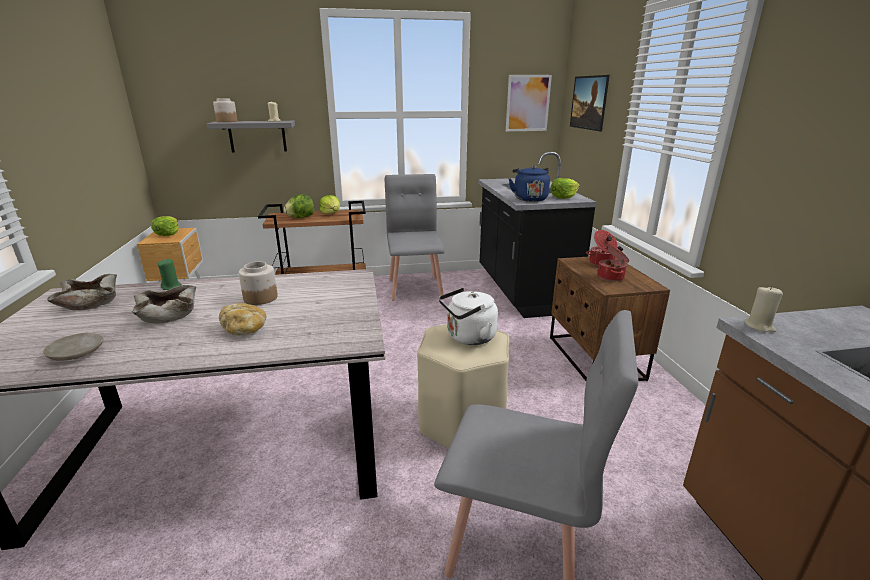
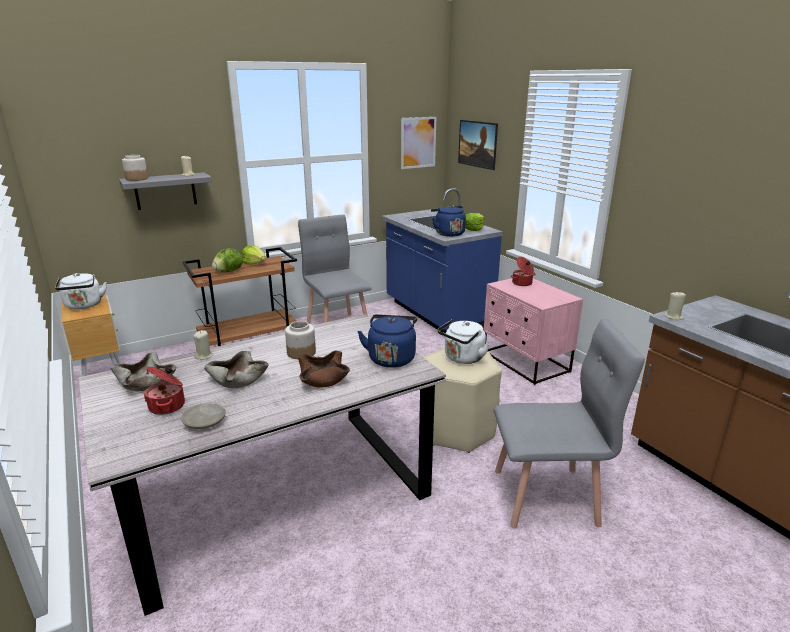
camera: 20 degrees left, 0 degrees up
lettuce [151,216,179,236] -> white kettle [55,273,107,310]
green candle [157,259,182,290] -> beige candle [193,330,213,360]
bread [219,303,266,335] -> brown bowl [298,350,350,388]
black counter [478,152,597,318] -> blue counter [382,188,503,334]
brown nightstand [550,256,670,381] -> pink nightstand [484,278,583,385]
cooking pot [597,244,629,281] -> cooking pot moved to [144,366,185,415]
none -> blue kettle [358,314,417,368]

